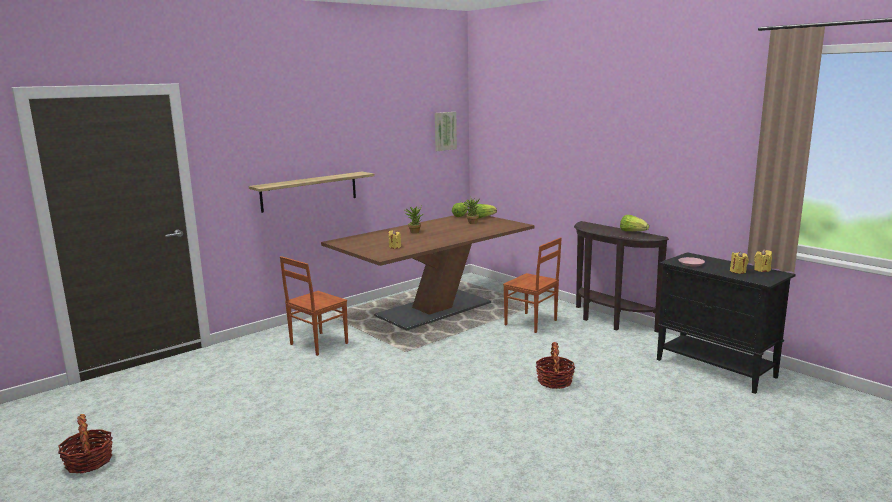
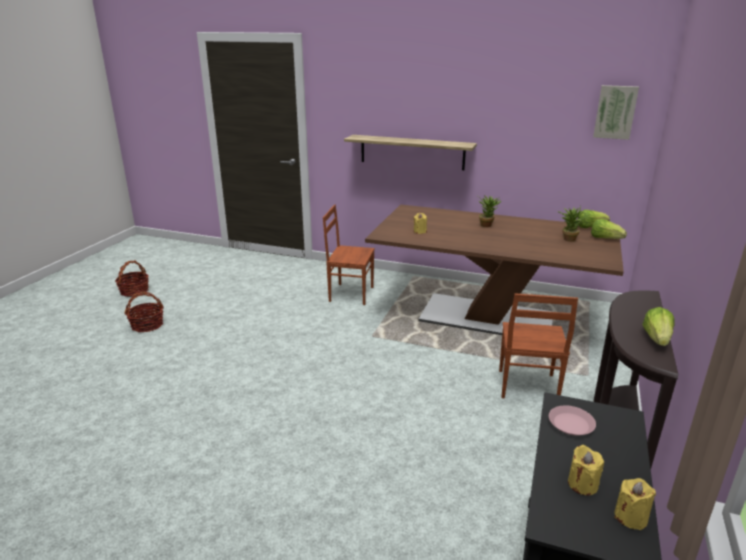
camera: 60 degrees right, 10 degrees up
basket [536,342,575,389] -> basket moved to [124,292,164,332]

